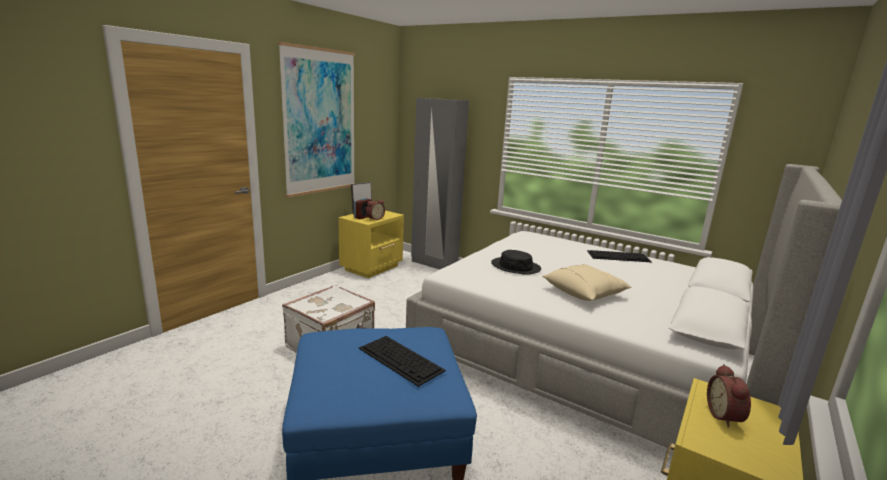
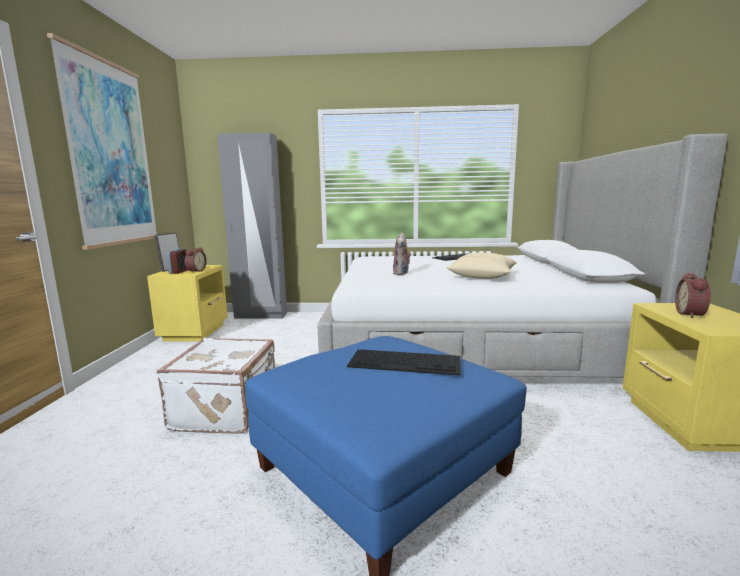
camera: 30 degrees left, 5 degrees down
black hat [491,250,541,275] -> plush toy [393,233,411,275]
alarm clock [707,364,751,428] -> alarm clock turned 45 degrees clockwise [675,273,711,318]

